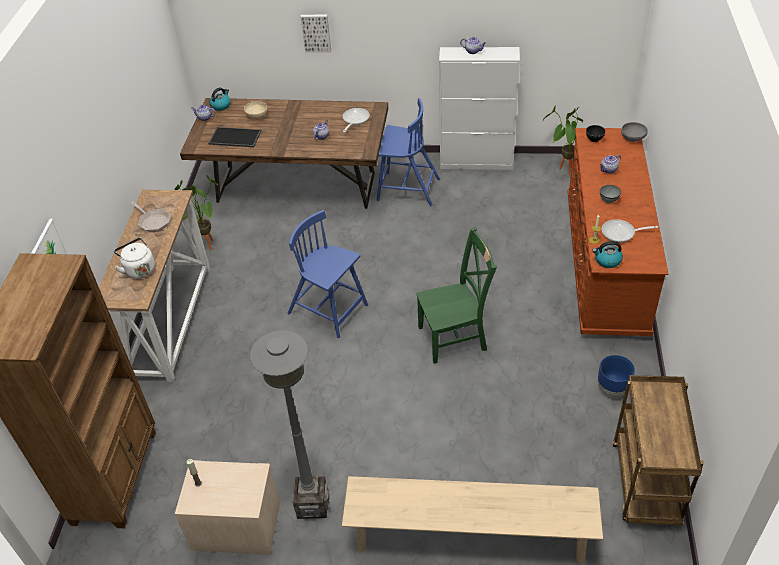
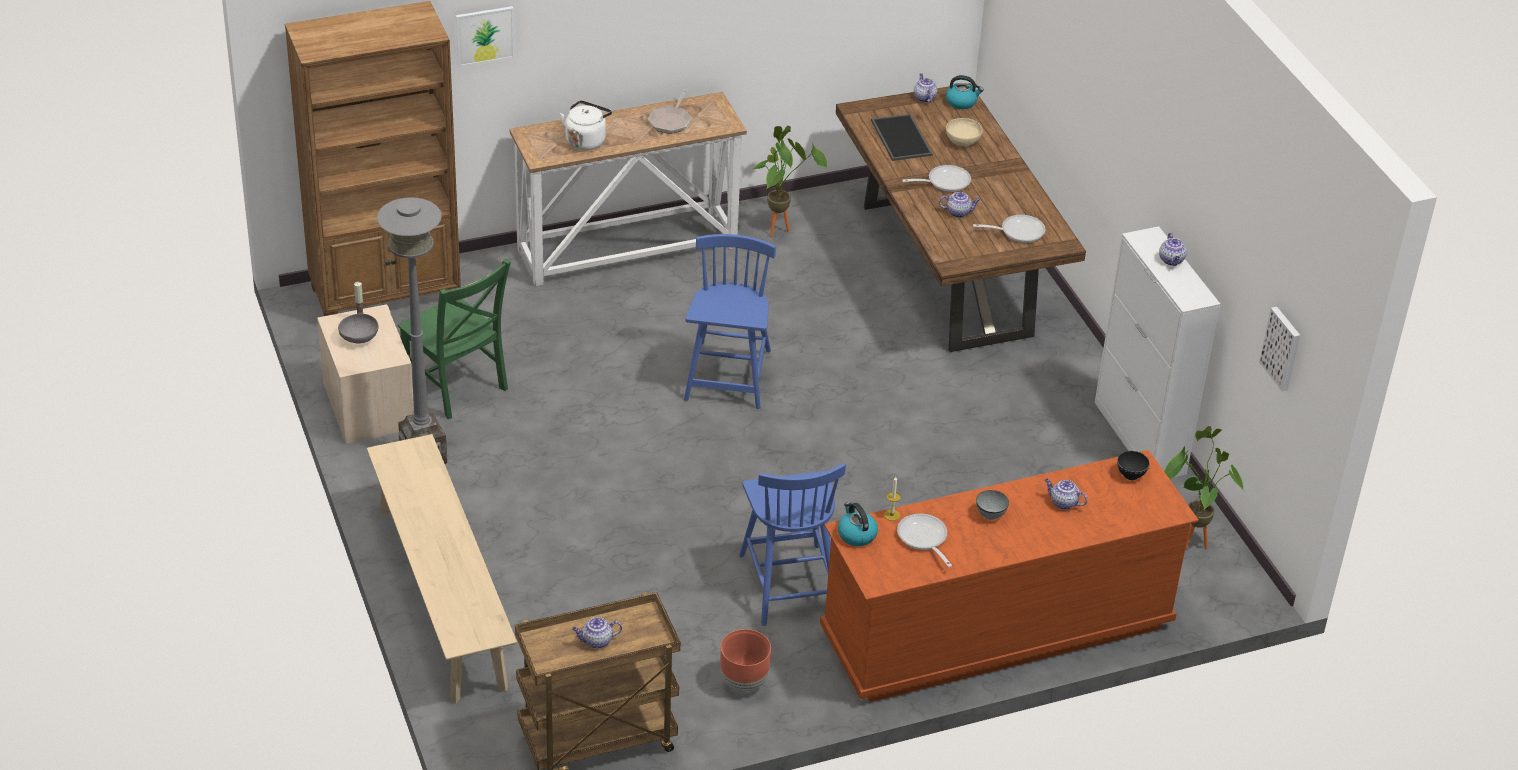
camera: 60 degrees right, 5 degrees down
picture [300,15,331,53] -> picture moved to [1259,307,1300,391]
blue chair [377,98,440,206] -> blue chair moved to [739,463,846,626]
green chair [416,227,497,364] -> green chair moved to [398,259,511,419]
blue planter [598,355,635,397] -> brown planter [720,629,771,692]
grey bowl [621,122,648,142] -> grey bowl moved to [338,314,378,343]
none -> teapot [572,617,622,649]
none -> frying pan [902,165,971,192]

